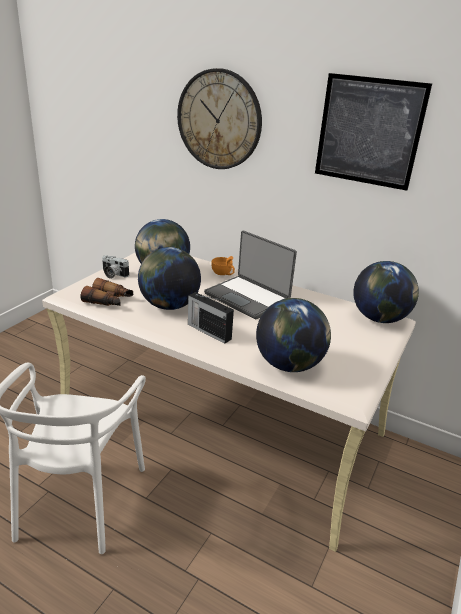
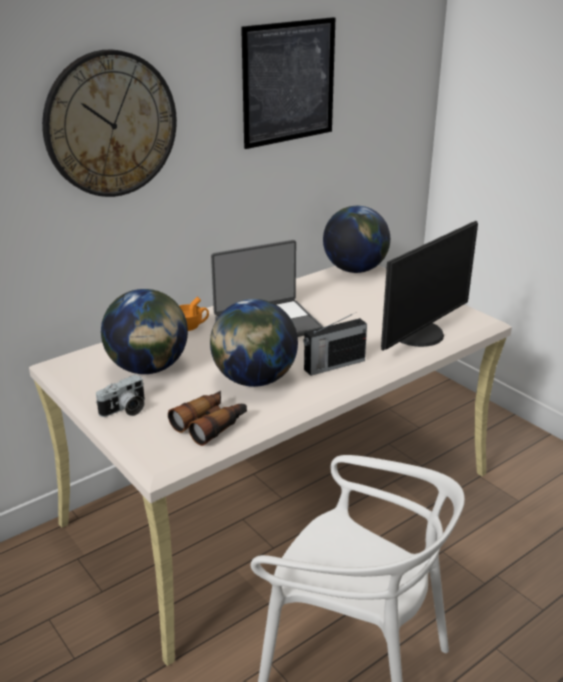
camera: 65 degrees left, 0 degrees up
globe [256,298,331,372] -> monitor [381,221,478,351]

